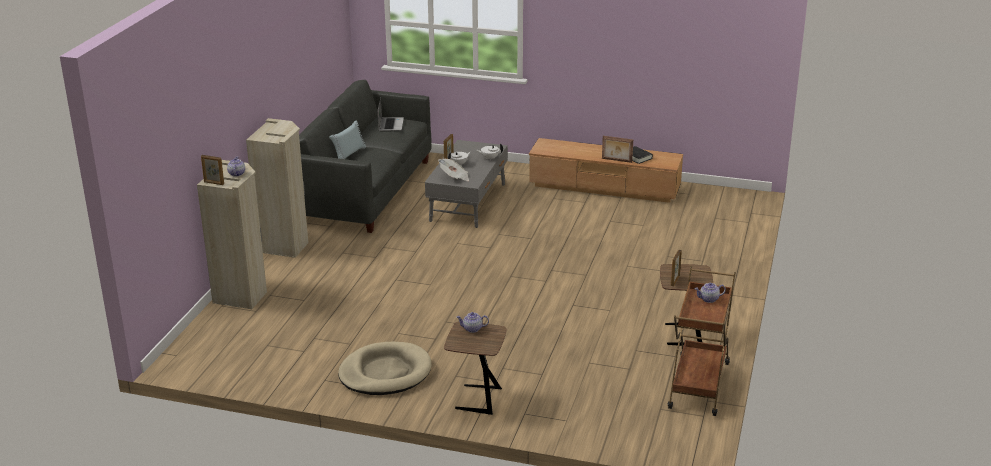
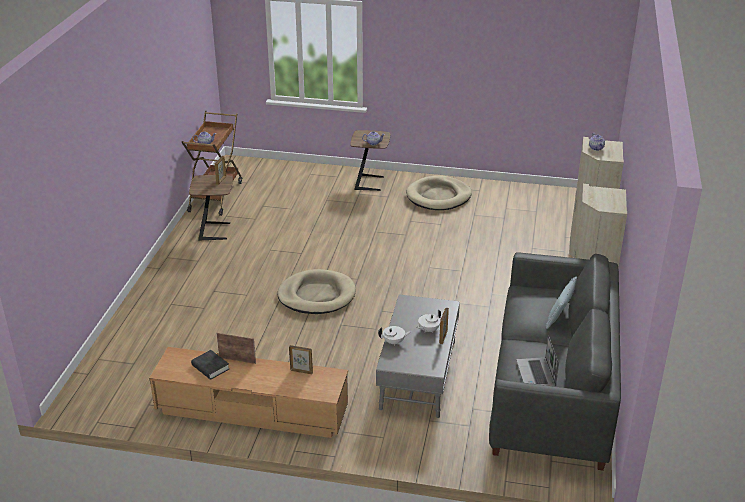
camera: 175 degrees right, 5 degrees up
picture frame [201,155,224,185] -> picture frame moved to [289,345,313,374]
newspaper [438,159,469,181] -> none
none -> beige dog bed [277,269,356,314]

